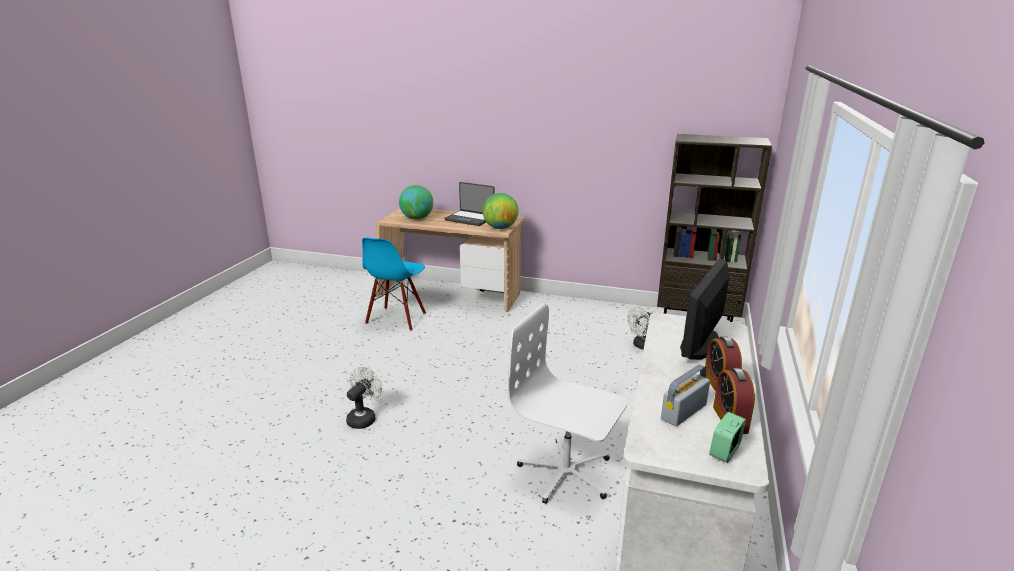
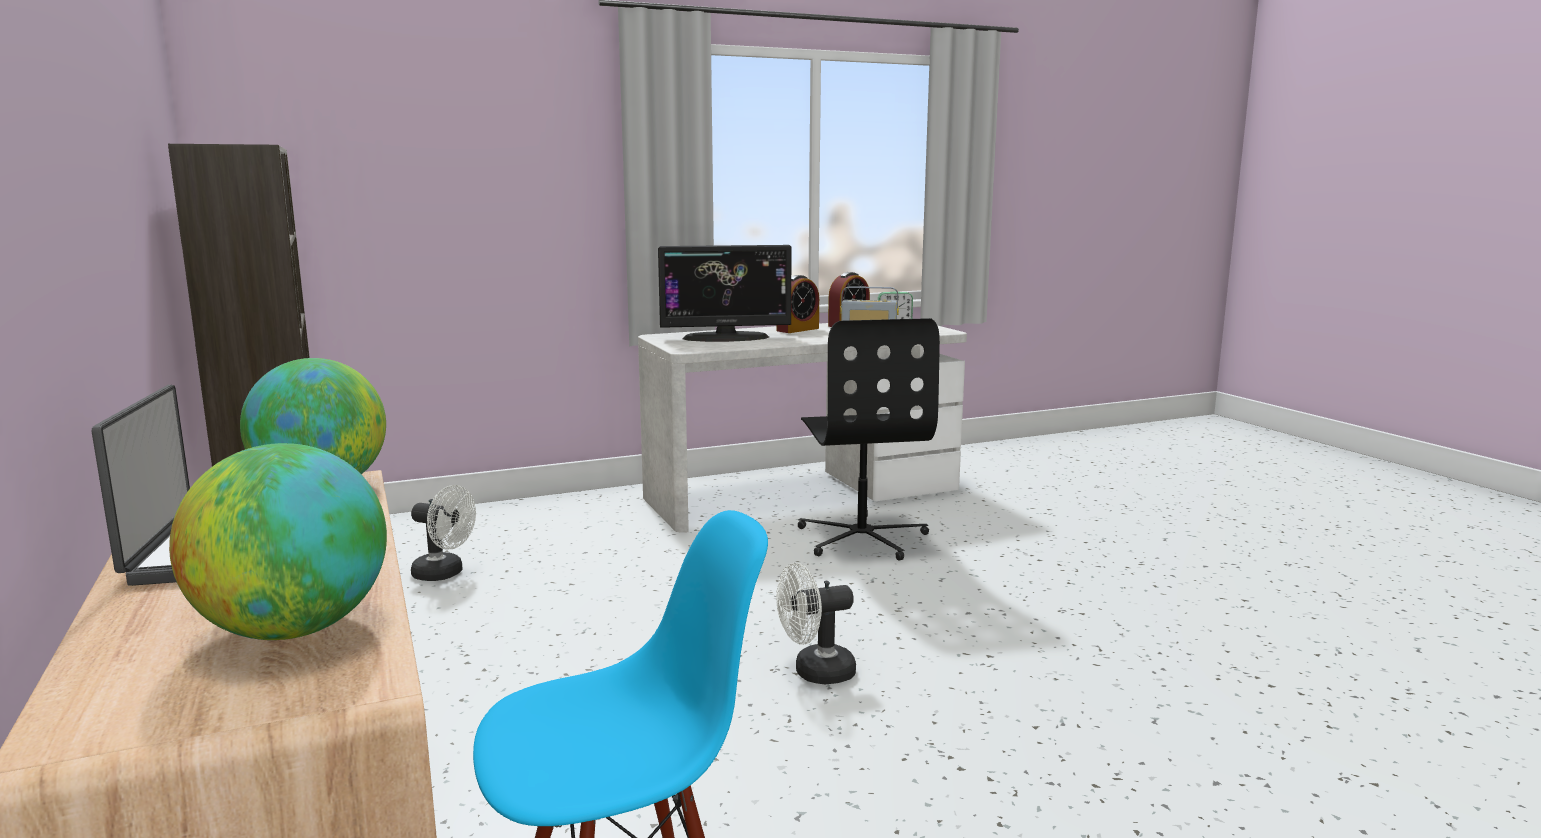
camera: 130 degrees left, 10 degrees down
white fan [346,367,382,429] -> white fan moved to [776,563,856,684]
white office chair [508,303,627,504] -> black office chair [797,318,940,561]

